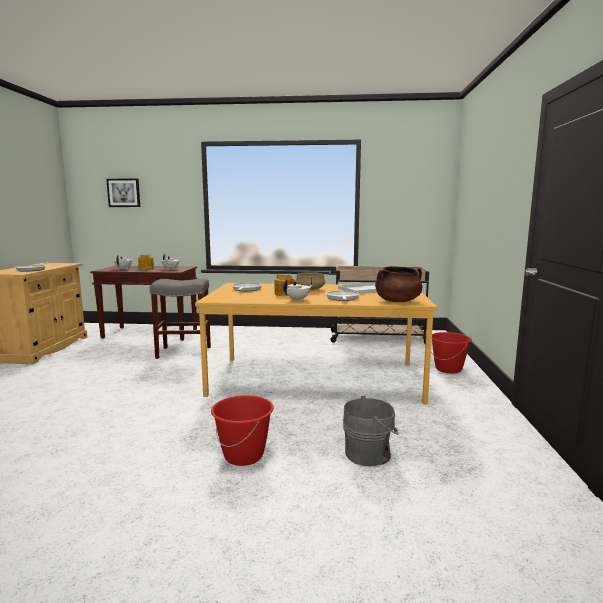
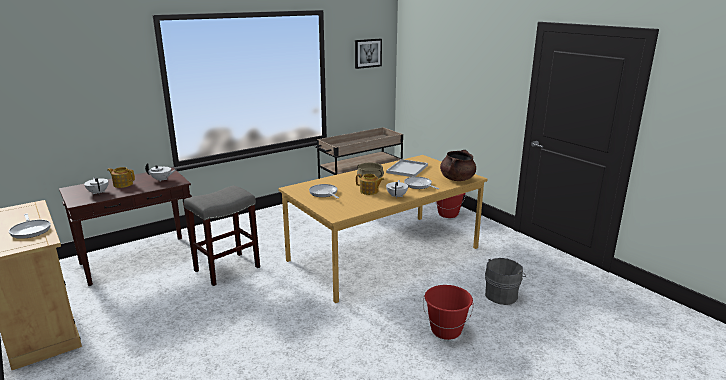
camera: 40 degrees left, 10 degrees up
picture [106,179,140,207] -> picture moved to [355,38,382,69]

